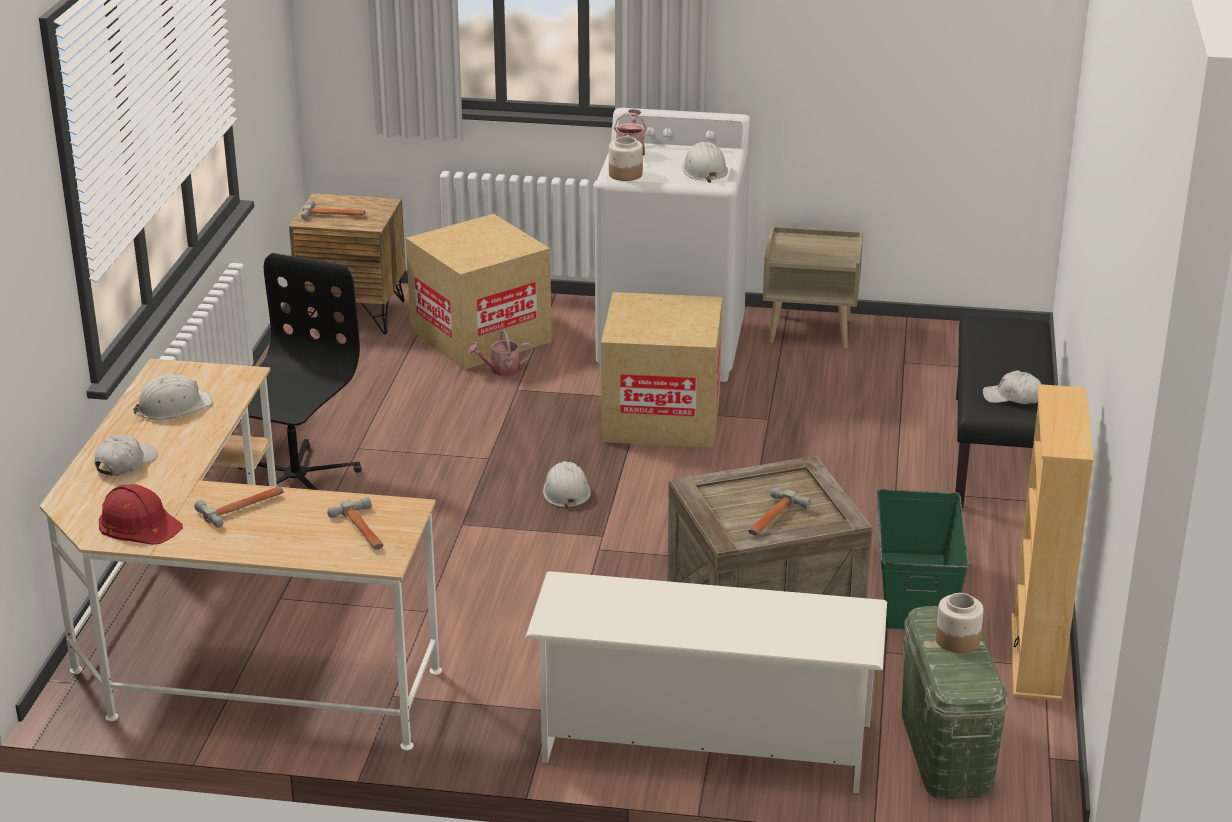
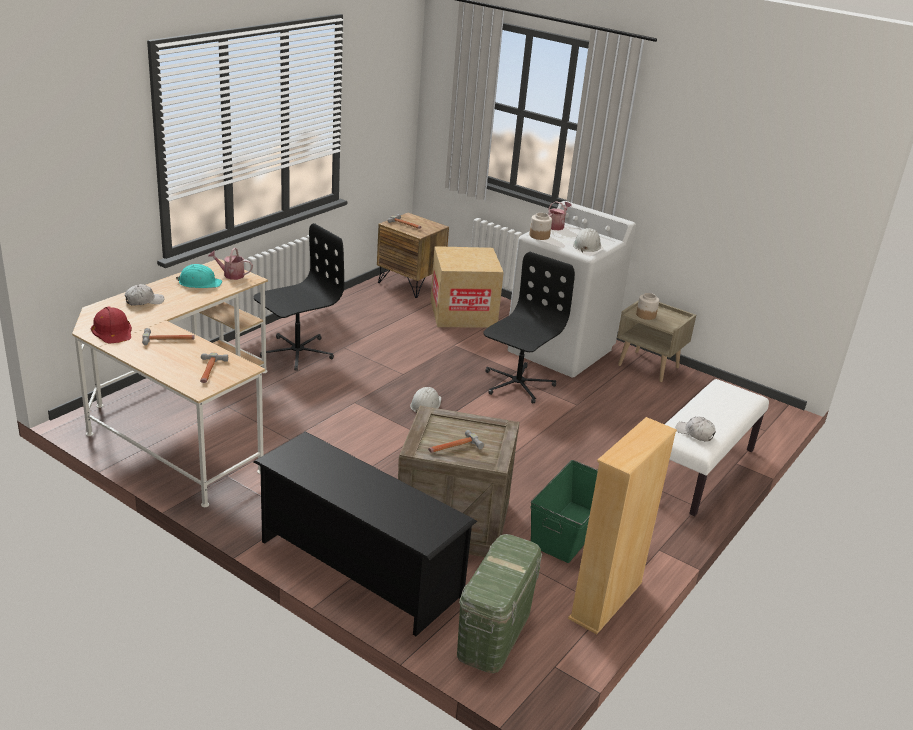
camera: 25 degrees right, 0 degrees up
white hard hat [133,374,213,419] -> turquoise hard hat [176,264,222,288]
watering can [467,330,533,376] -> watering can moved to [208,248,253,280]
white shoe rack [525,571,887,793] -> black shoe rack [253,431,477,636]
cardboard box [601,292,723,448] -> black office chair [483,252,575,404]
jar [936,593,984,653] -> jar moved to [636,293,659,320]
black bench [955,315,1054,508] -> white bench [665,379,769,516]

